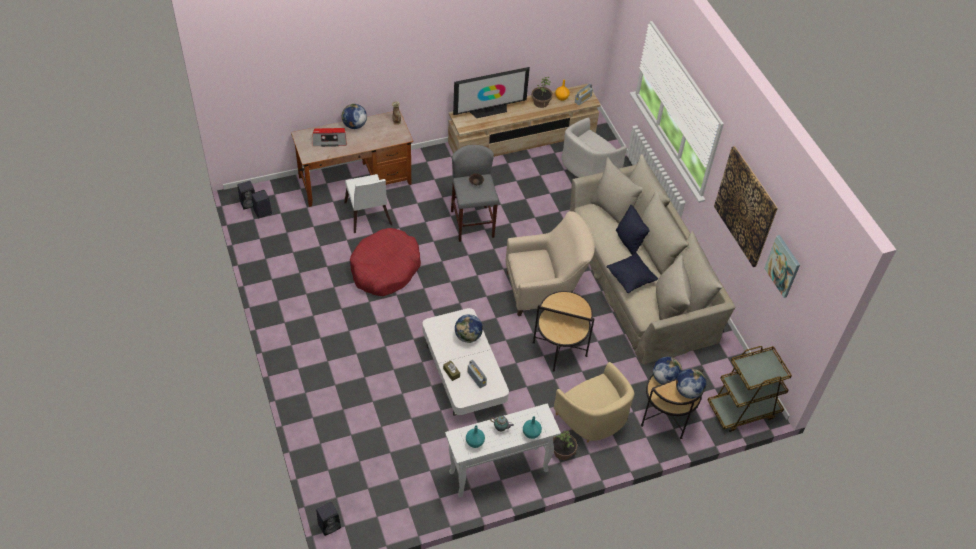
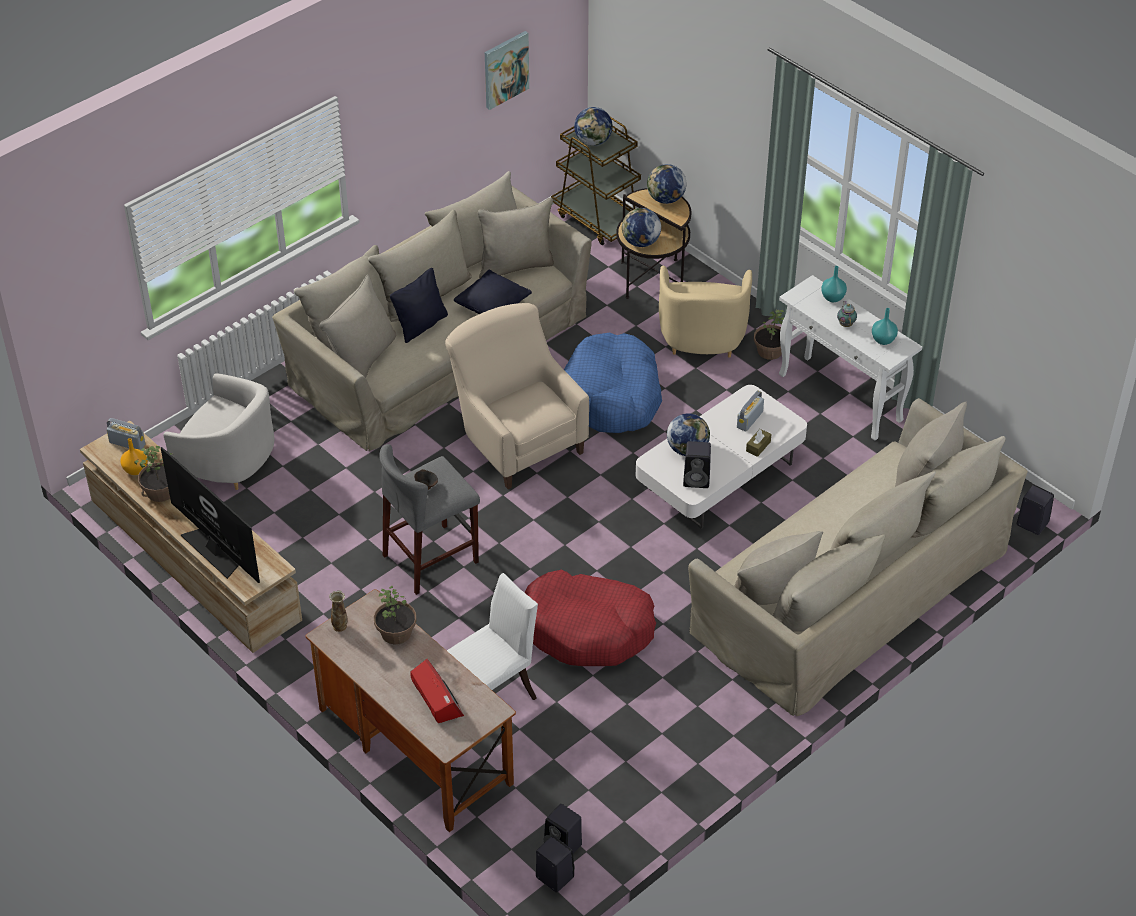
camera: 110 degrees left, 5 degrees down
globe [342,104,367,129] -> globe moved to [574,107,613,146]
side table [532,290,594,372] -> blue dog bed [564,332,662,433]
beige armchair [554,362,634,442] -> beige armchair turned 150 degrees clockwise [659,266,752,358]
picture [714,146,778,267] -> none
none -> potted plant [374,586,417,644]
none -> black speaker [683,441,711,488]
none -> beige sofa [688,398,1028,716]

